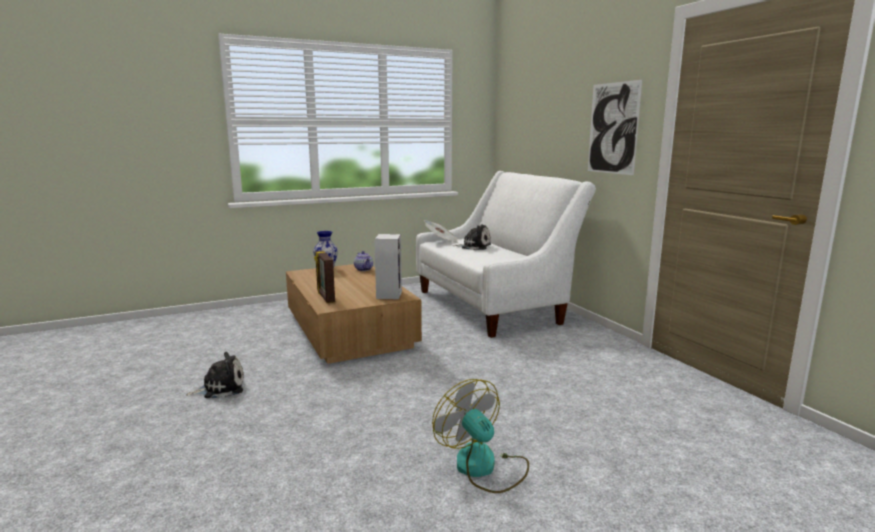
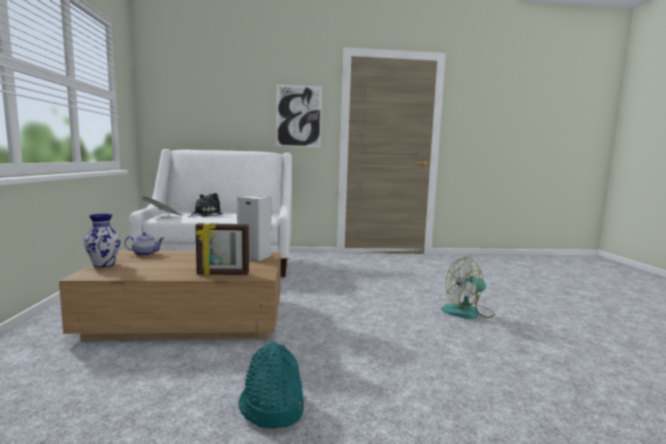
camera: 70 degrees left, 5 degrees down
plush toy [186,352,244,398] -> turquoise hat [238,342,304,428]

